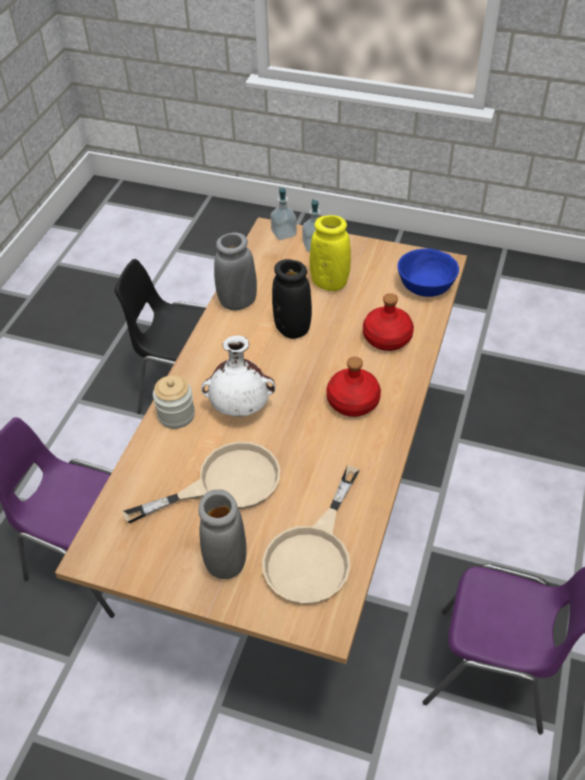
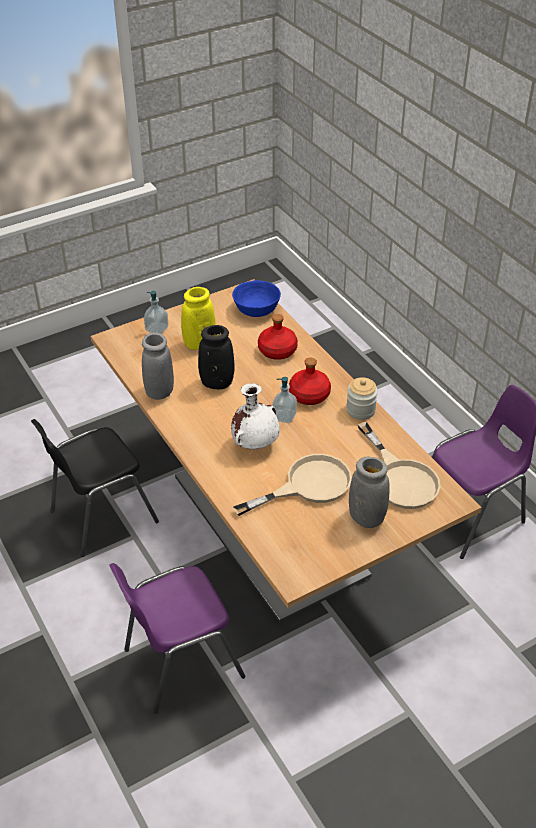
camera: 50 degrees left, 5 degrees down
beige frying pan [123,442,280,523] -> beige frying pan turned 45 degrees clockwise [233,454,352,516]
jar [153,375,195,429] -> jar moved to [346,377,378,420]
soap dispenser [271,187,297,240] -> soap dispenser moved to [272,377,297,423]

